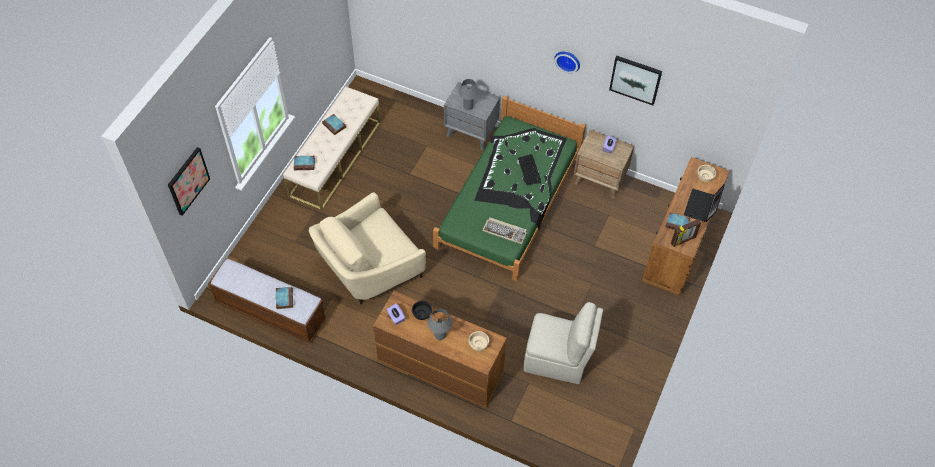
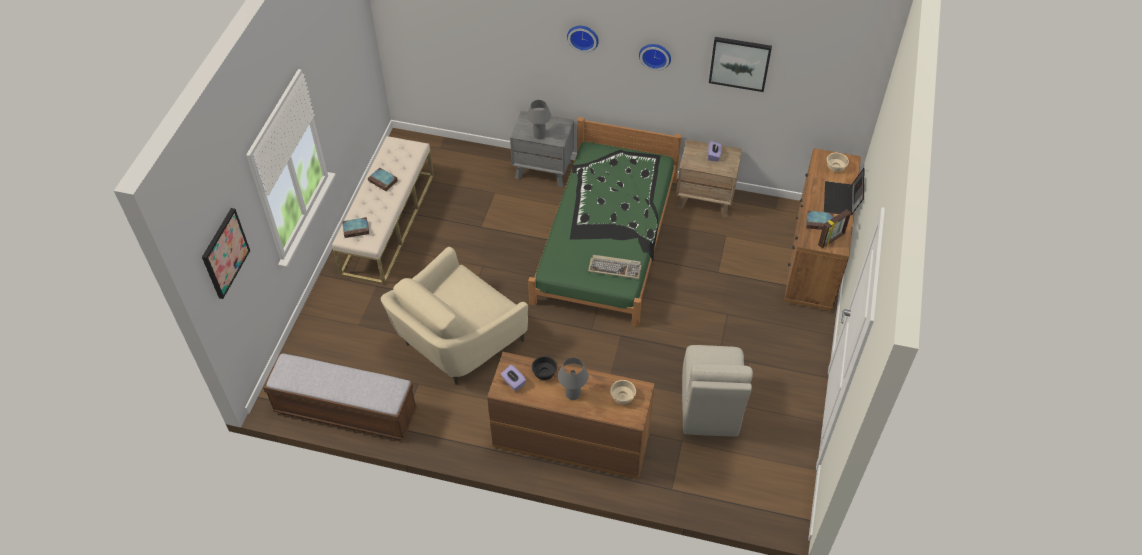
camera: 10 degrees left, 5 degrees down
book [276,287,293,309] -> none
keyboard [518,154,541,185] -> none
beige chair [524,302,603,384] -> beige chair turned 90 degrees clockwise [682,345,753,437]
none -> wall clock [567,26,599,53]

